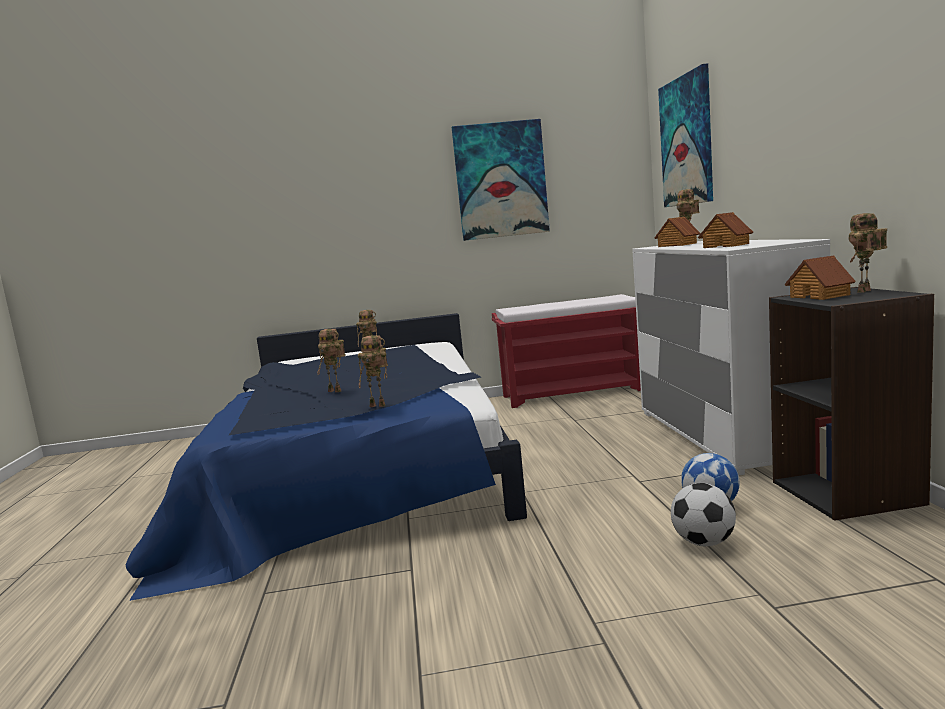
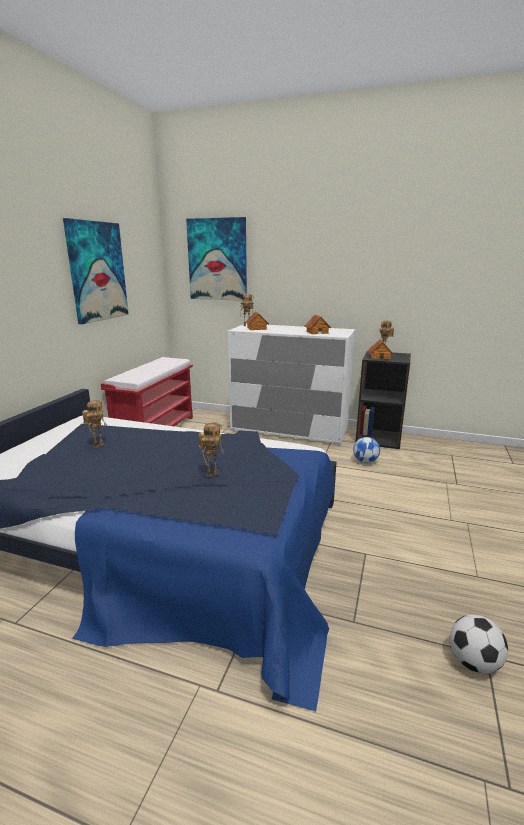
camera: 65 degrees left, 10 degrees up
toy robot [358,335,388,407] -> none
football [671,483,736,546] -> football moved to [450,615,508,674]

